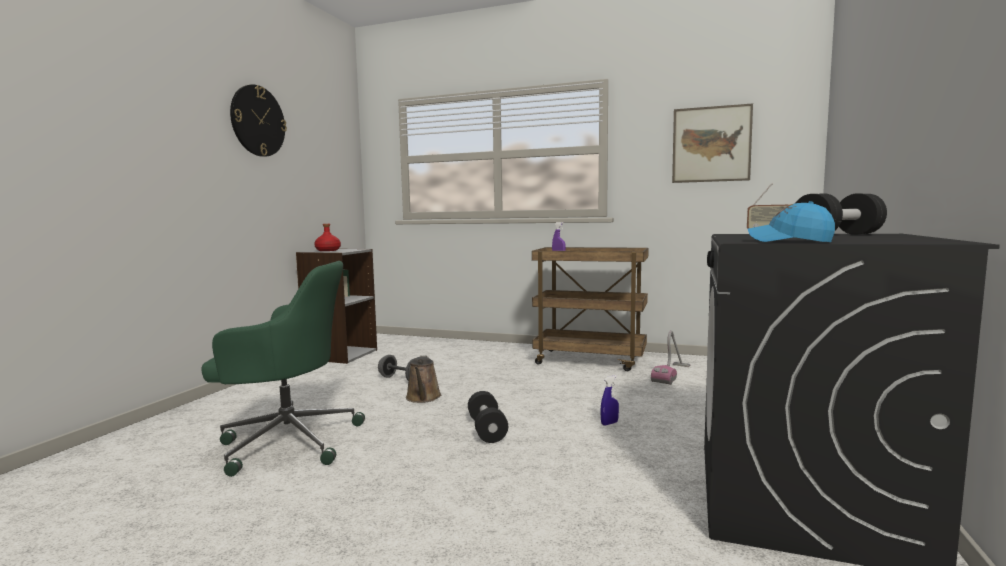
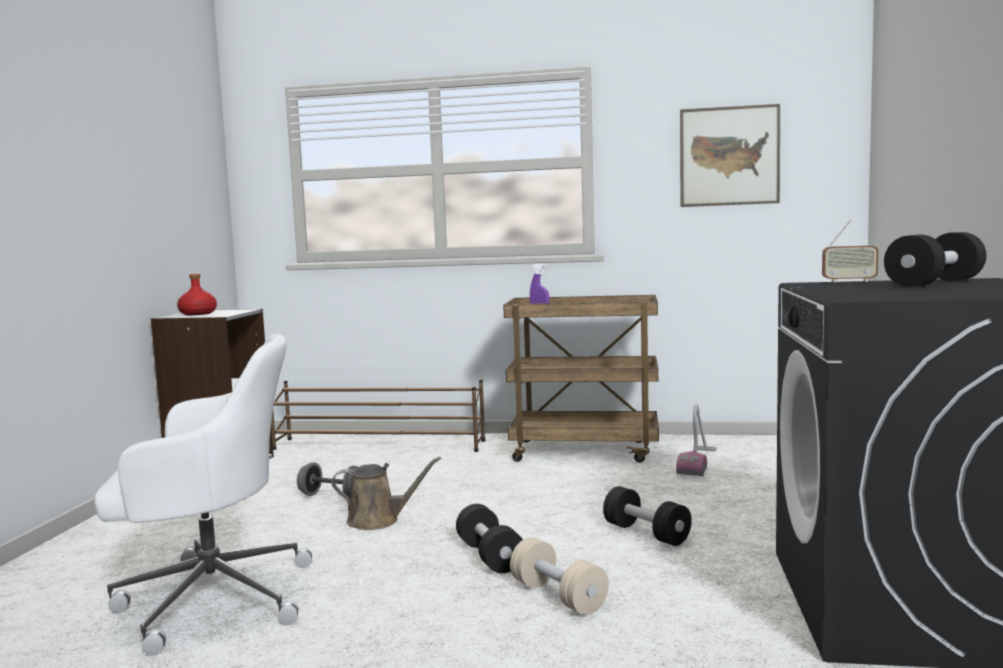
camera: 10 degrees left, 0 degrees up
green office chair [201,261,365,477] -> white office chair [94,334,312,656]
wall clock [230,84,287,157] -> none
brown watering can [406,355,441,403] -> brown watering can turned 75 degrees counterclockwise [331,457,441,530]
blue spray bottle [600,375,619,426] -> black dumbbell [603,486,692,546]
blue cap [748,201,835,242] -> none
none -> brown shoe rack [271,380,485,452]
none -> beige dumbbell [510,537,609,615]

